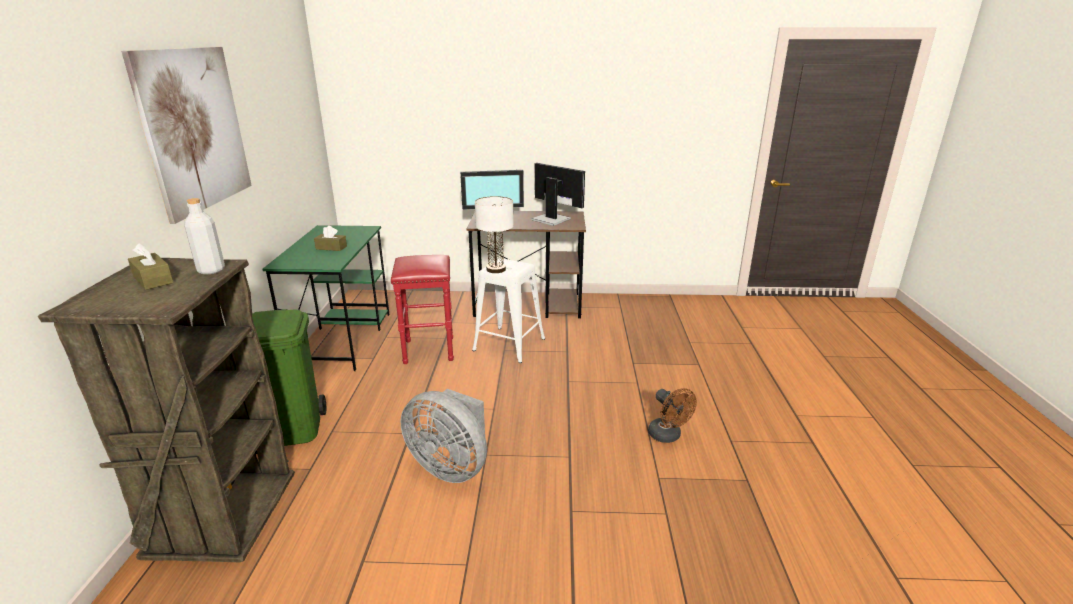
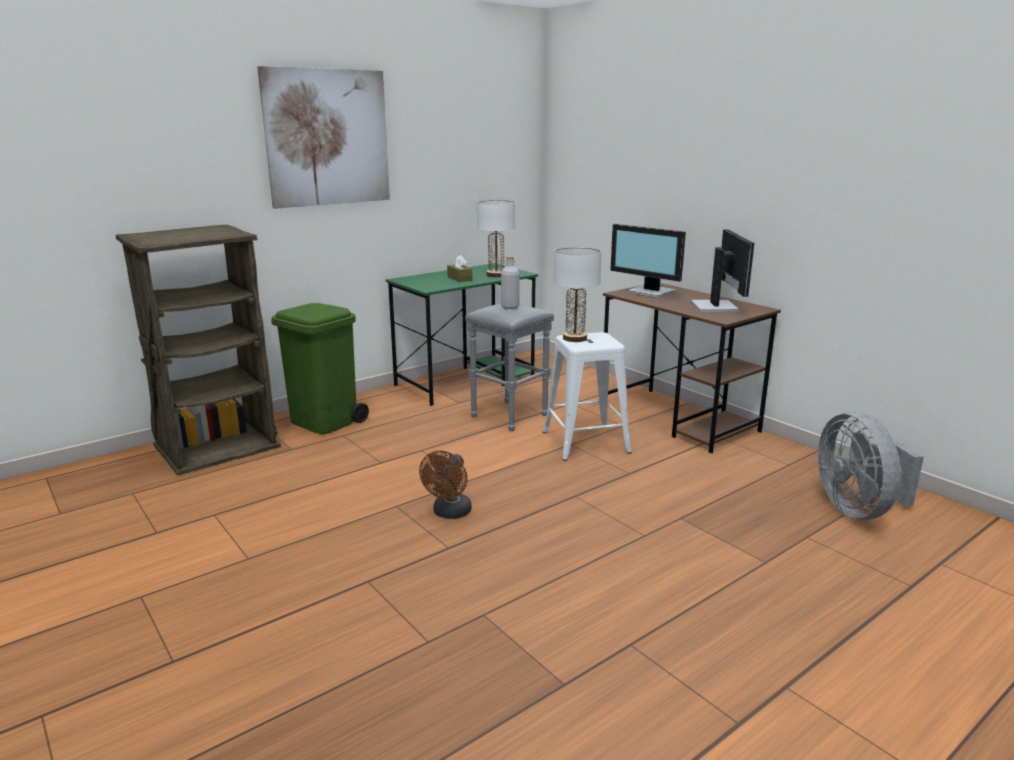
camera: 50 degrees right, 5 degrees down
brown tissue box [128,243,174,290] -> none
grey bottle [184,198,225,275] -> grey bottle moved to [501,256,520,309]
red stool [391,255,454,364] -> grey stool [465,304,554,431]
grey fan [401,389,487,483] -> grey fan moved to [818,411,924,520]
brown fan [648,388,697,443] -> brown fan moved to [419,450,471,519]
none -> table lamp [477,200,515,277]

